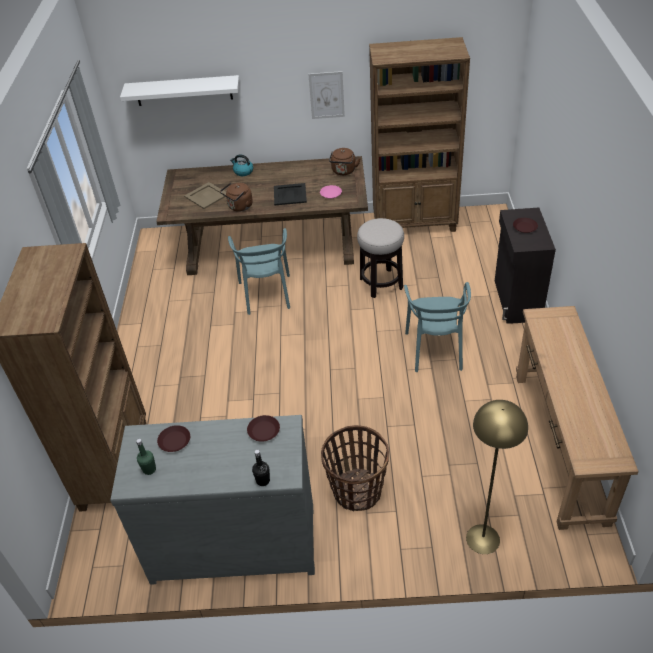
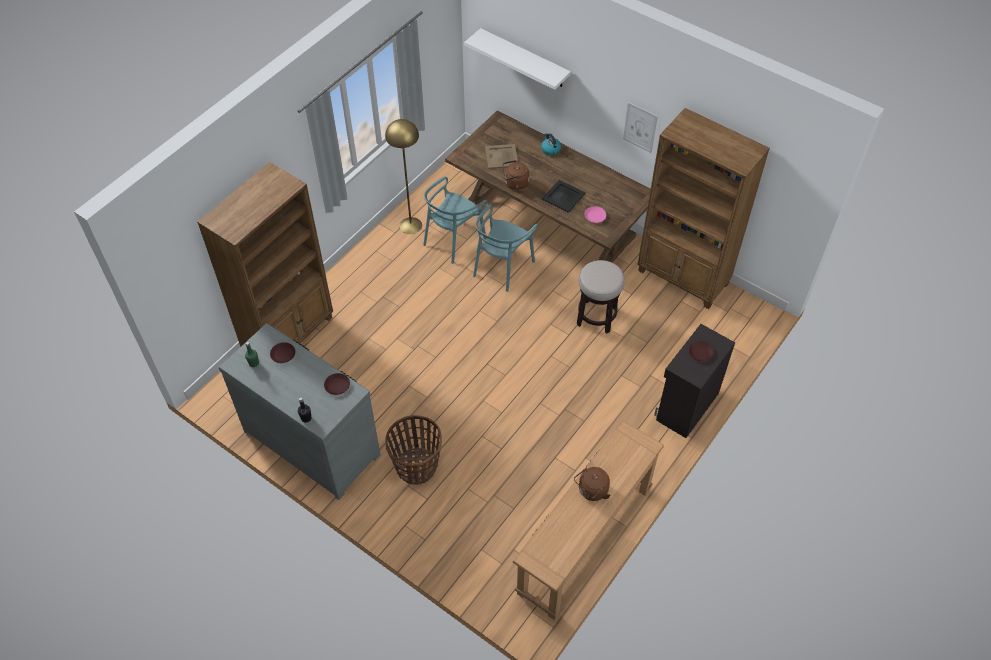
camera: 35 degrees right, 10 degrees up
brown kettle [329,148,361,175] -> brown kettle moved to [574,467,611,501]
turquoise chair [404,282,471,372] -> turquoise chair moved to [423,177,487,264]
yellow floor lamp [466,400,528,554] -> yellow floor lamp moved to [385,119,422,234]

